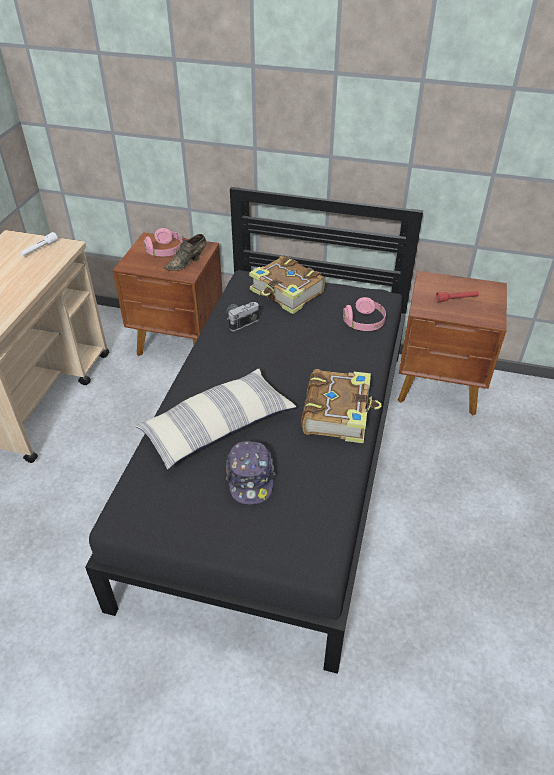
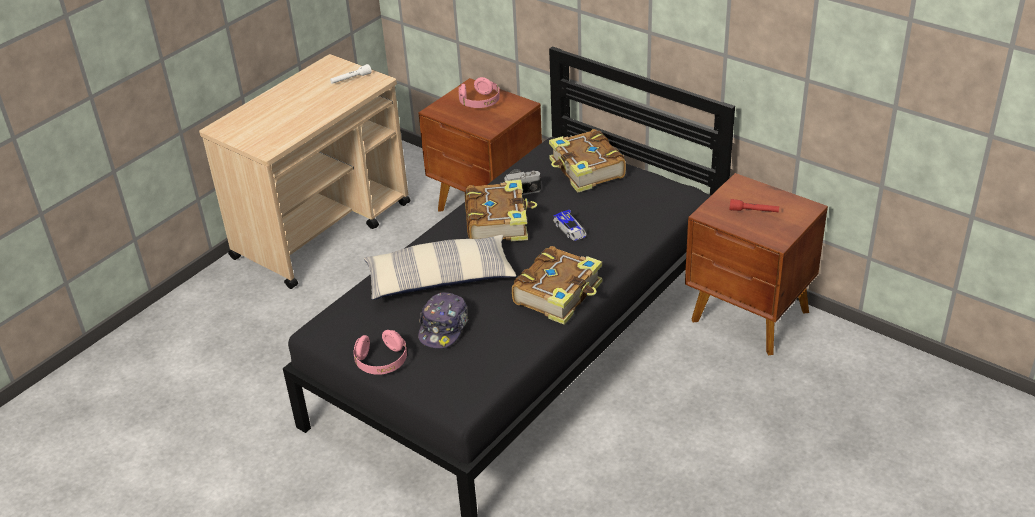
camera: 25 degrees right, 5 degrees down
brown shoe [164,234,207,271] -> none
pink headphones [343,297,386,331] -> pink headphones moved to [353,330,407,375]
none -> book [465,180,537,241]
none -> toy car [553,209,586,241]

